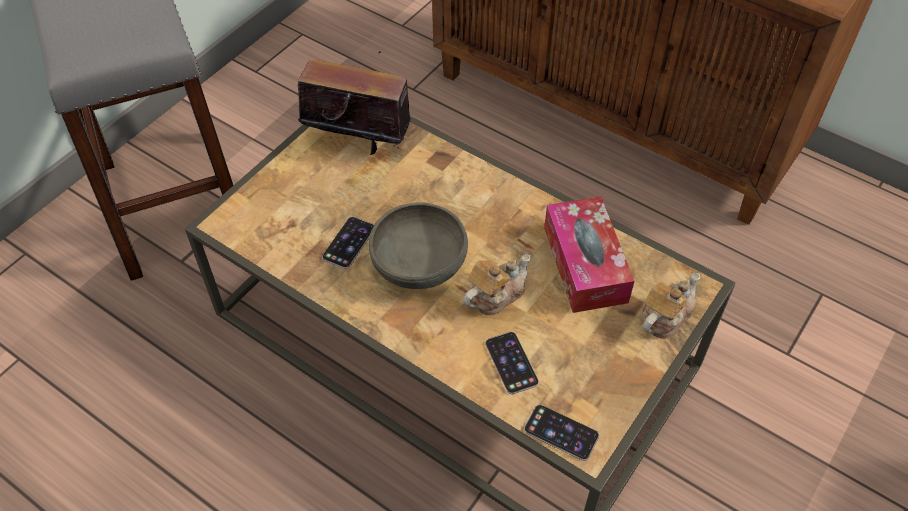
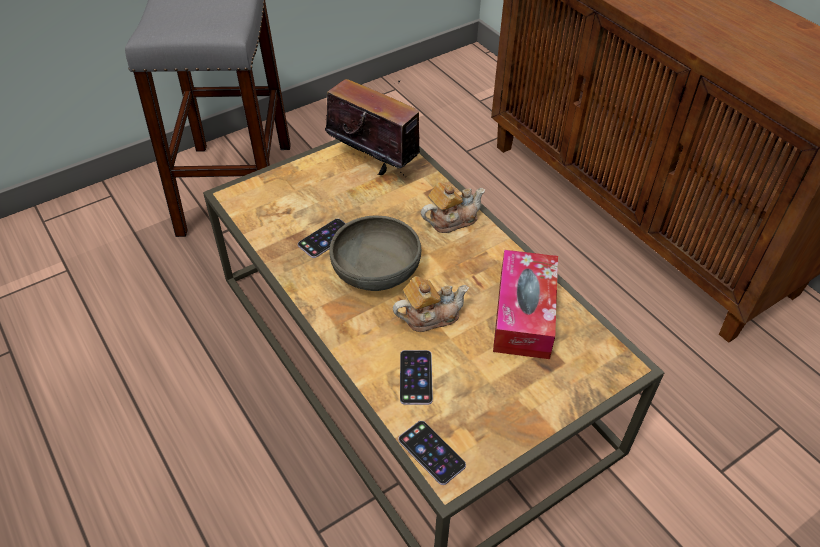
camera: 20 degrees right, 5 degrees down
teapot [642,272,700,339] -> teapot moved to [421,182,485,233]

